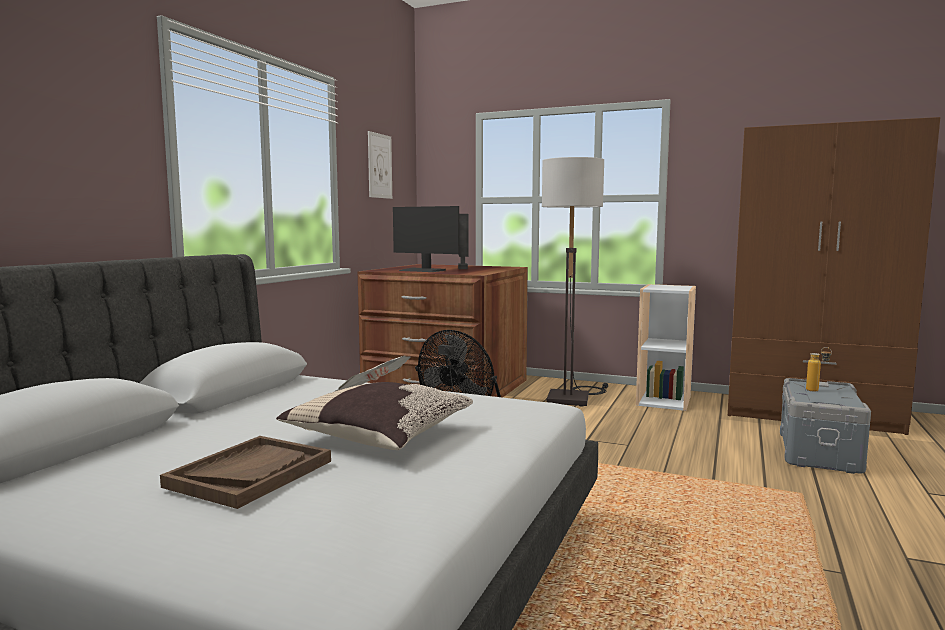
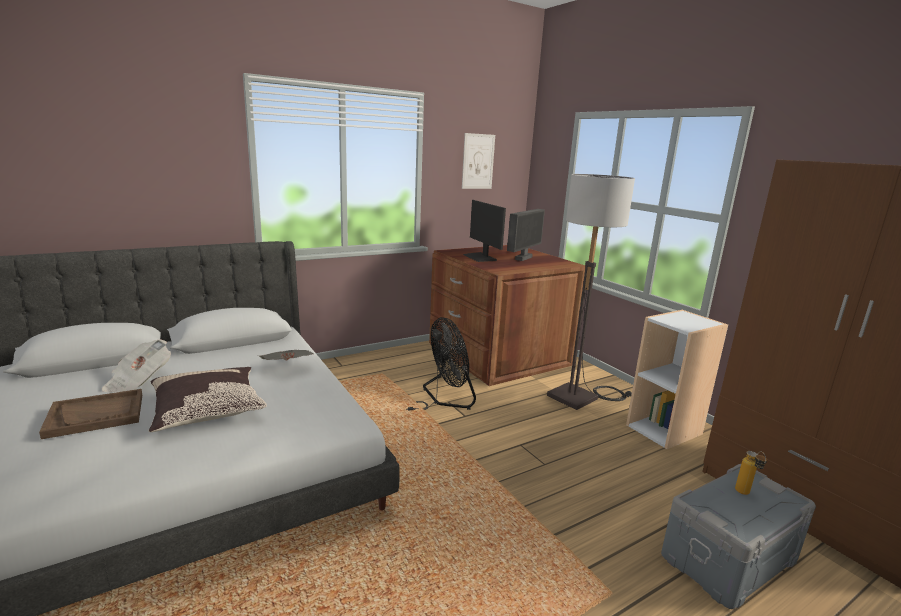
camera: 35 degrees right, 10 degrees up
none -> newspaper [102,340,171,393]

